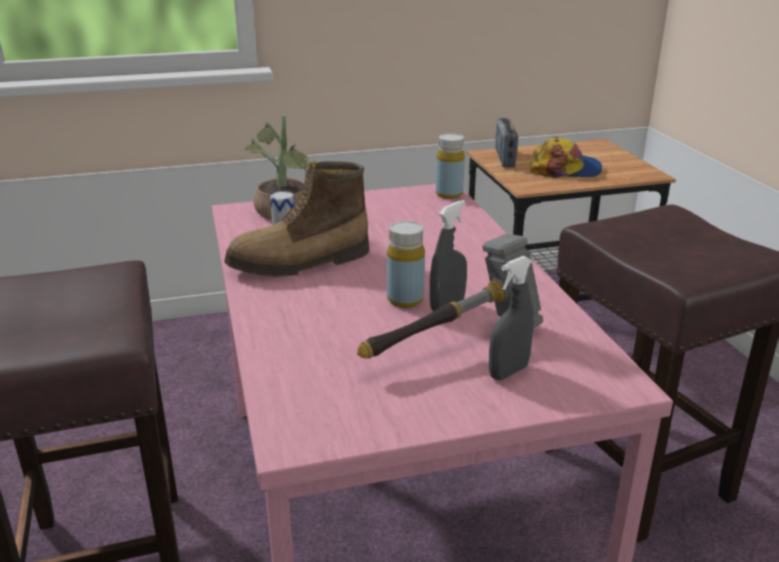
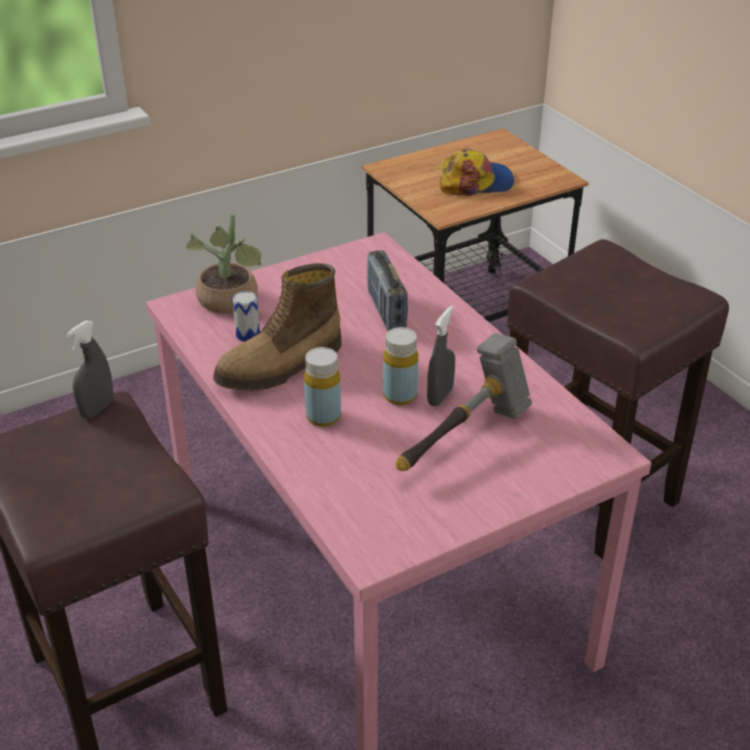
camera: 15 degrees left, 10 degrees up
yellow bottle [436,133,465,199] -> yellow bottle moved to [304,347,341,427]
grey spray bottle [489,256,534,380] -> grey spray bottle moved to [66,321,114,418]
radio [495,118,518,167] -> radio moved to [367,250,408,331]

